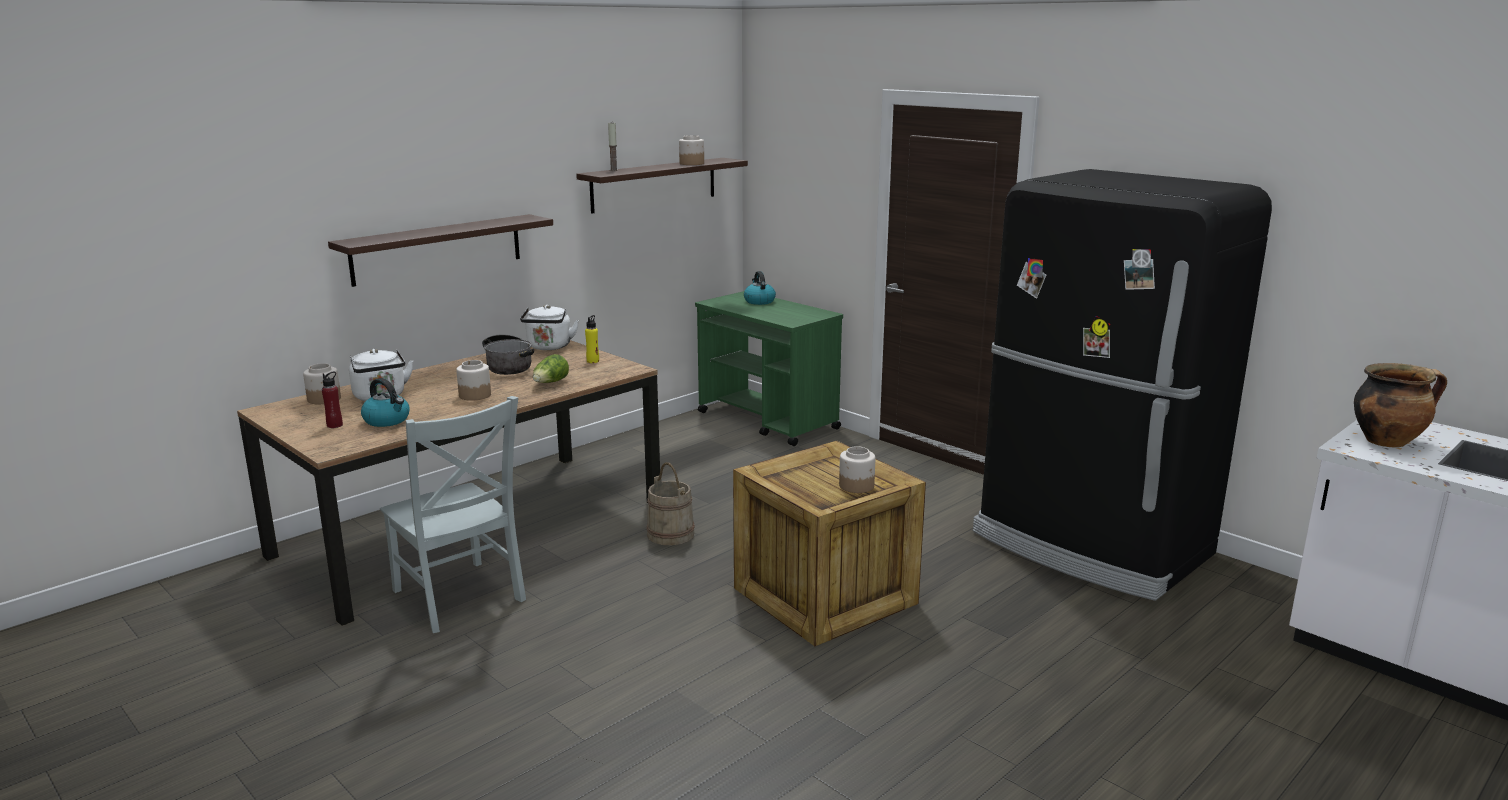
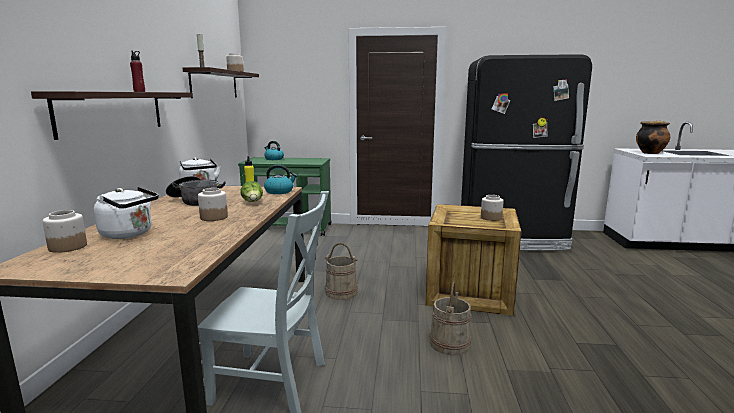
camera: 40 degrees left, 5 degrees down
red bottle [322,372,343,428] -> red bottle moved to [130,51,145,92]
kettle [361,378,410,427] -> kettle moved to [264,165,297,194]
none -> beige bucket [430,282,471,355]

